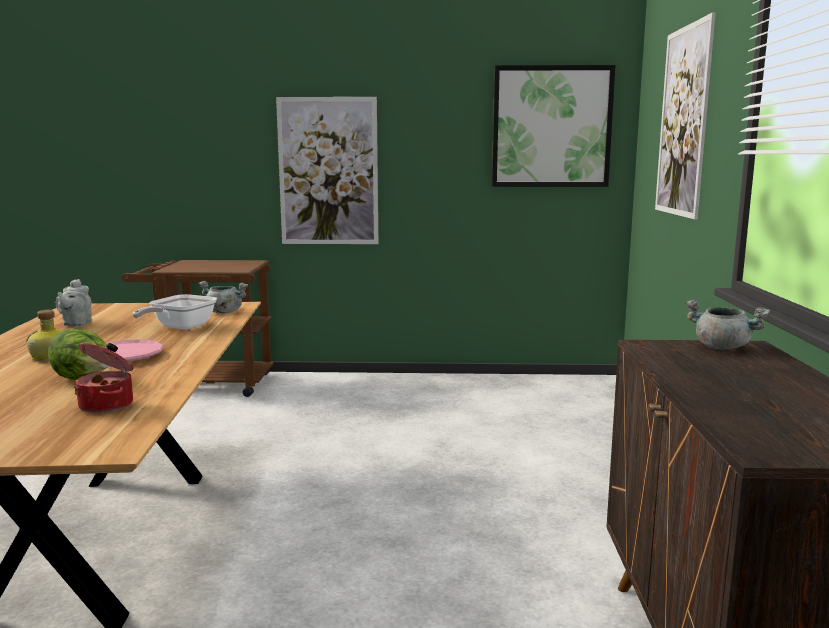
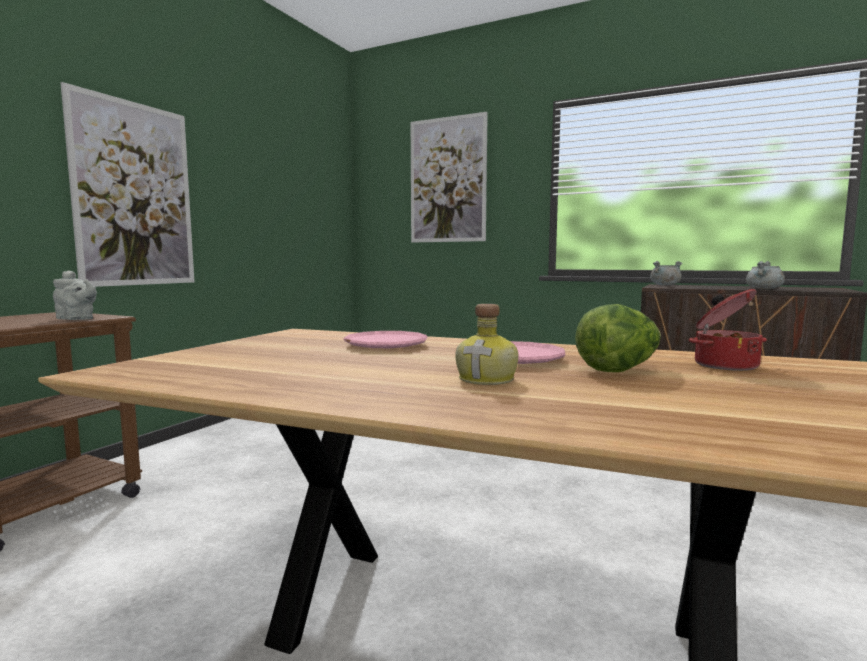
camera: 65 degrees left, 5 degrees down
grey teapot [56,279,92,327] -> grey teapot moved to [53,270,97,320]
frying pan [132,294,217,330] -> pink plate [344,331,428,348]
grey cooking pot [198,281,248,314] -> grey cooking pot moved to [746,261,785,289]
picture [492,65,615,187] -> none

